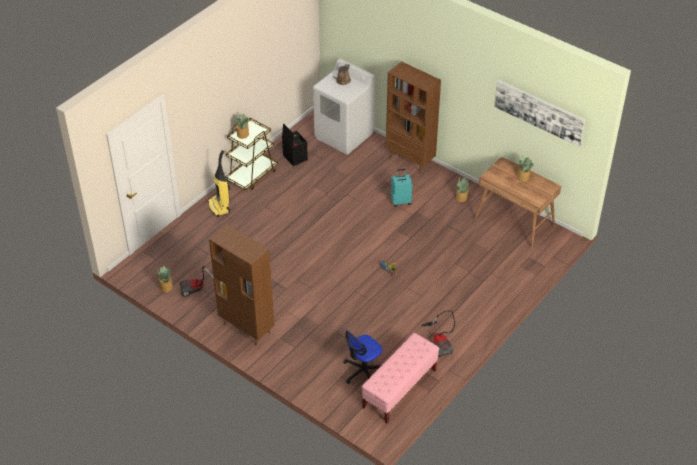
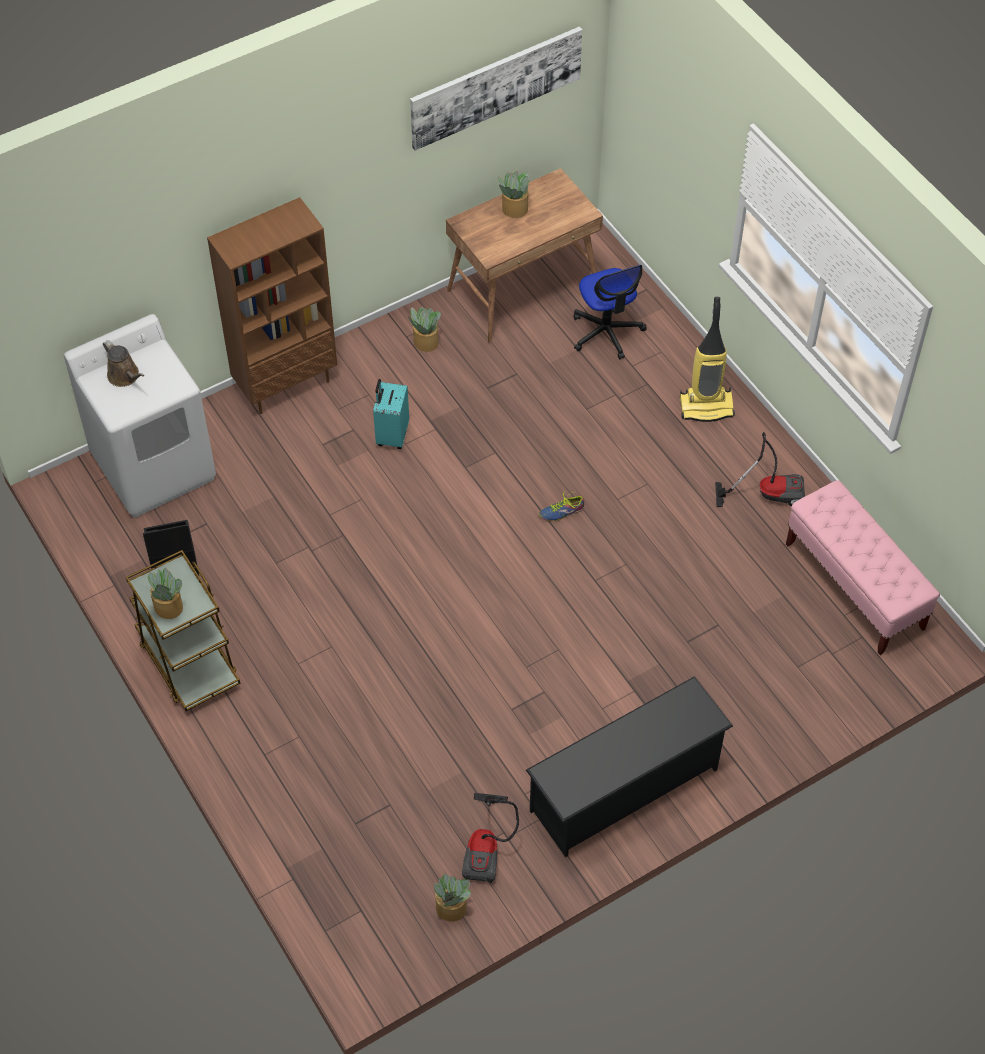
camera: 70 degrees left, 10 degrees up
vacuum cleaner [208,150,230,217] -> vacuum cleaner moved to [680,297,735,422]
brown bookcase [209,225,274,346] -> black shoe rack [526,676,733,857]
office chair [343,329,382,384] -> office chair moved to [573,265,647,360]

